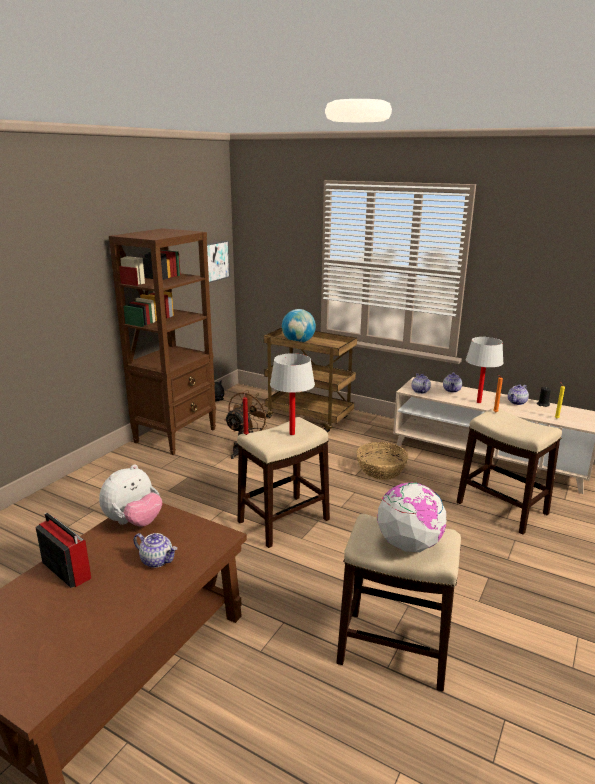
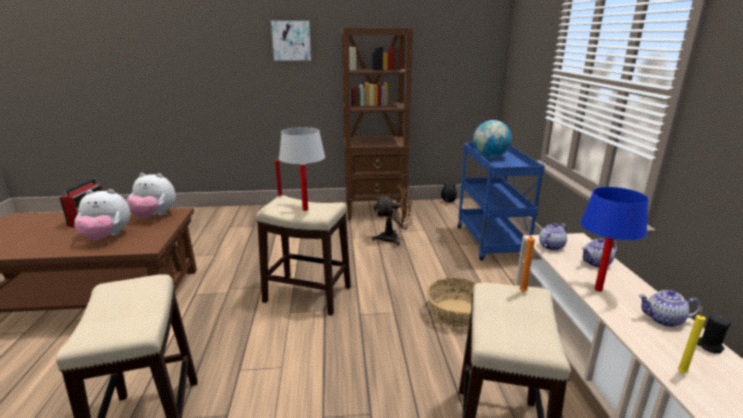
camera: 55 degrees right, 0 degrees up
teapot [133,533,177,568] -> plush toy [74,189,130,240]
picture [207,241,230,283] -> picture moved to [270,20,312,61]
brown cart [264,328,357,432] -> blue cart [457,143,545,260]
globe [377,483,446,552] -> none
white table lamp [466,337,504,403] -> blue table lamp [580,187,649,292]

